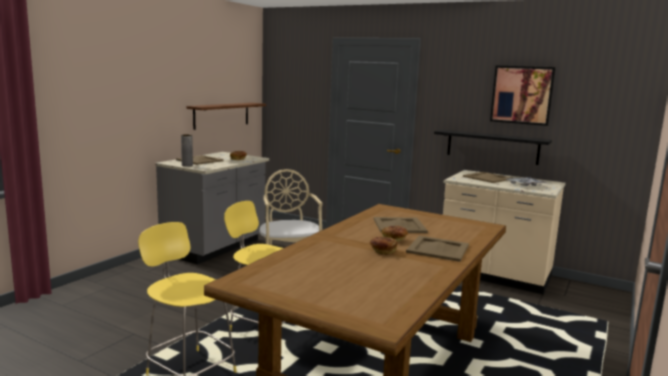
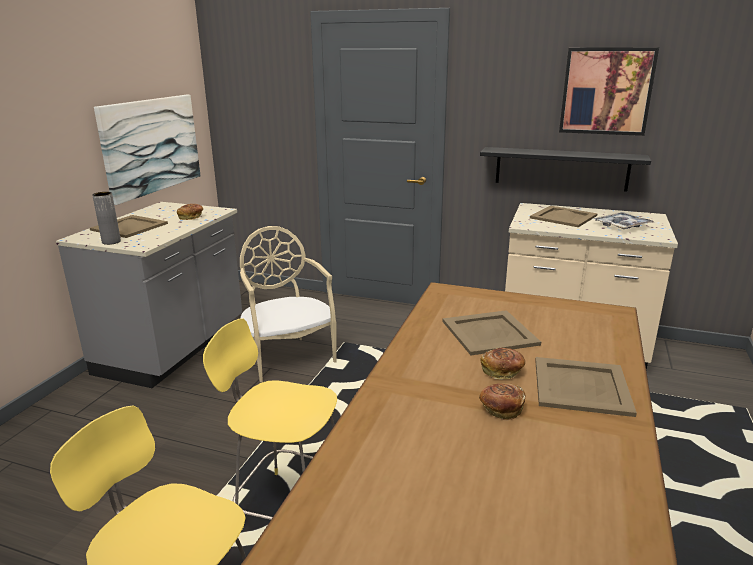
camera: 10 degrees left, 10 degrees up
brown shelf [186,103,266,130] -> picture [94,95,201,205]

